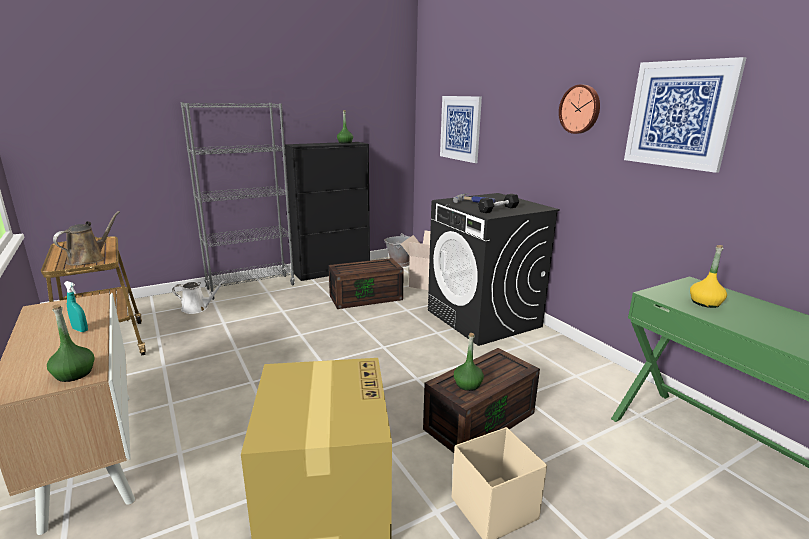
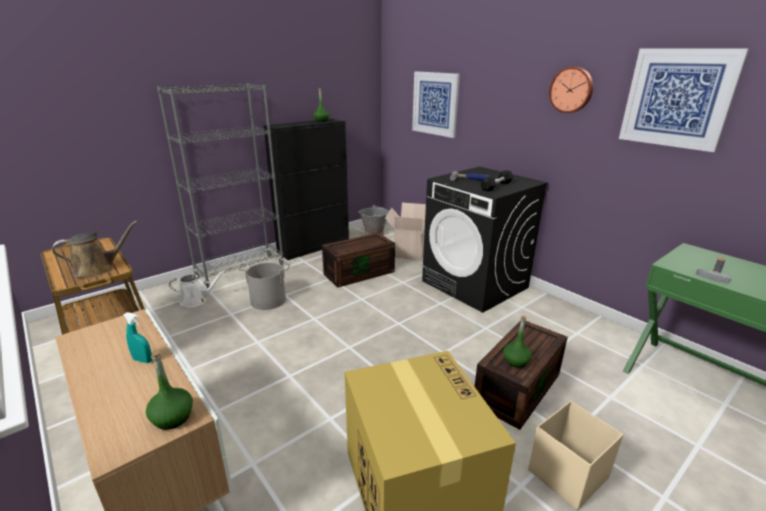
camera: 10 degrees left, 5 degrees up
brown watering can [53,211,120,266] -> brown watering can turned 45 degrees clockwise [52,221,138,278]
yellow bottle [690,245,727,308] -> hammer [696,258,731,284]
none -> grey bucket [238,263,290,310]

